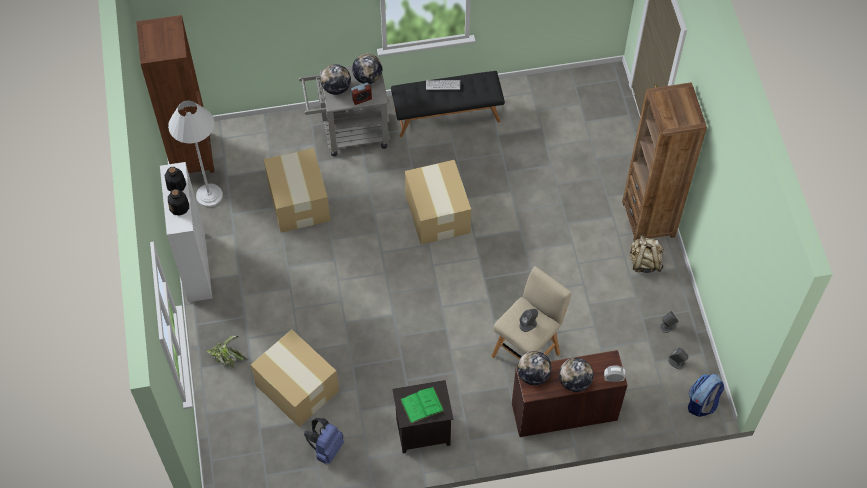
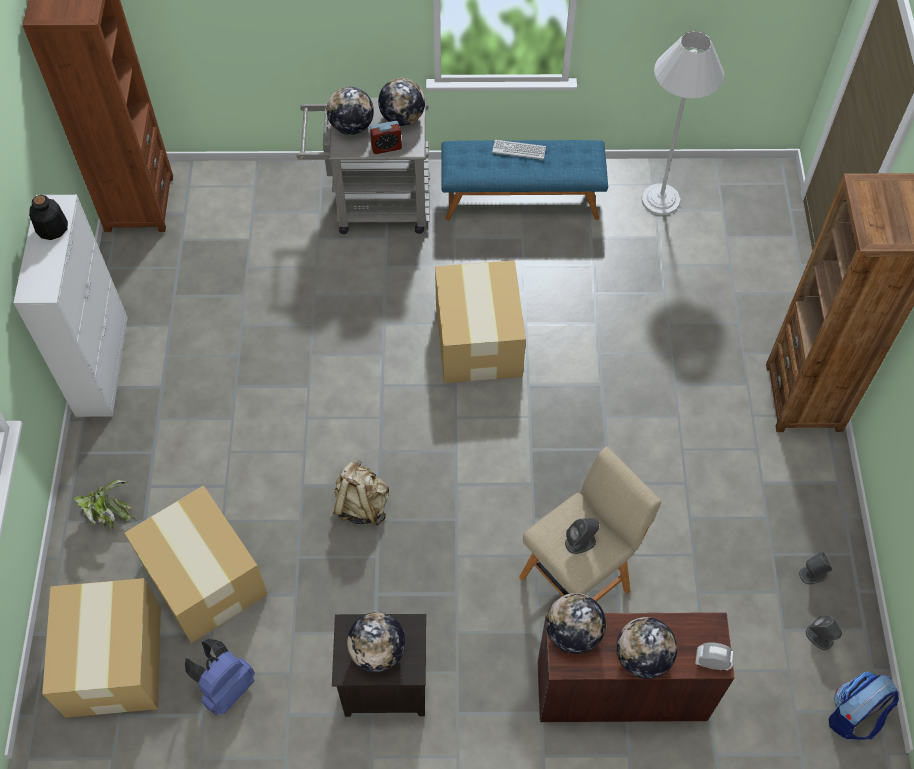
camera: 10 degrees right, 0 degrees up
white floor lamp [168,100,223,207] -> white floor lamp moved to [642,31,724,215]
bottle [168,189,189,216] -> none
cardboard box [264,148,330,233] -> cardboard box moved to [42,578,161,718]
black bench [391,71,505,137] -> blue bench [441,140,608,221]
green book [400,387,444,424] -> globe [347,612,406,672]
beige backpack [629,234,664,273] -> beige backpack moved to [333,460,389,526]

